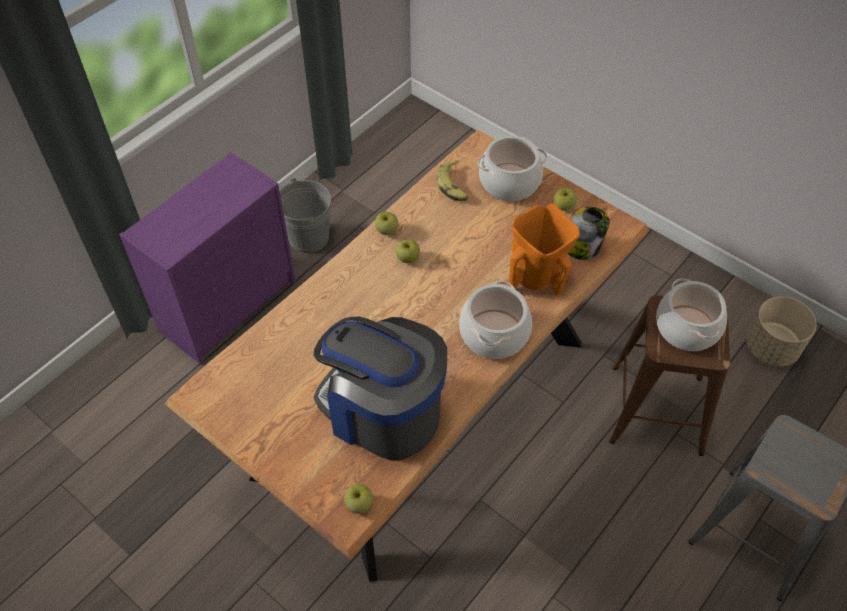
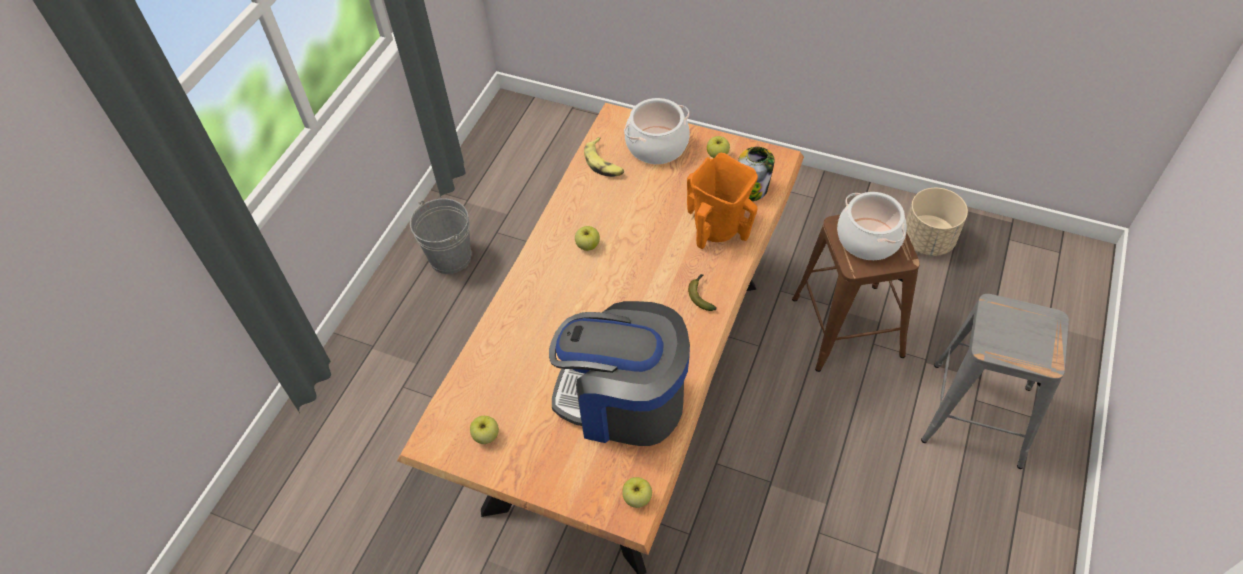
camera: 15 degrees left, 0 degrees up
purple dresser [119,152,296,365] -> none
apple [375,212,398,235] -> apple moved to [470,416,499,444]
cooking pot [459,281,532,359] -> banana [688,274,717,311]

